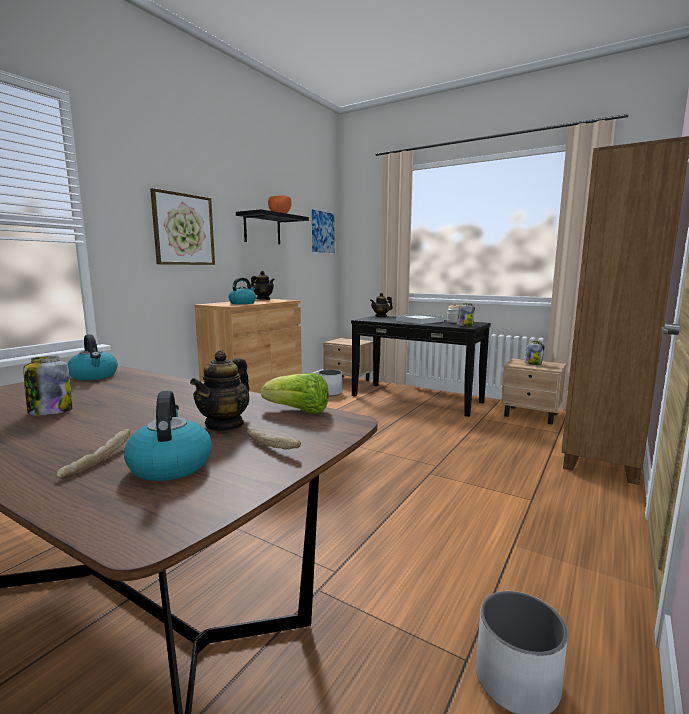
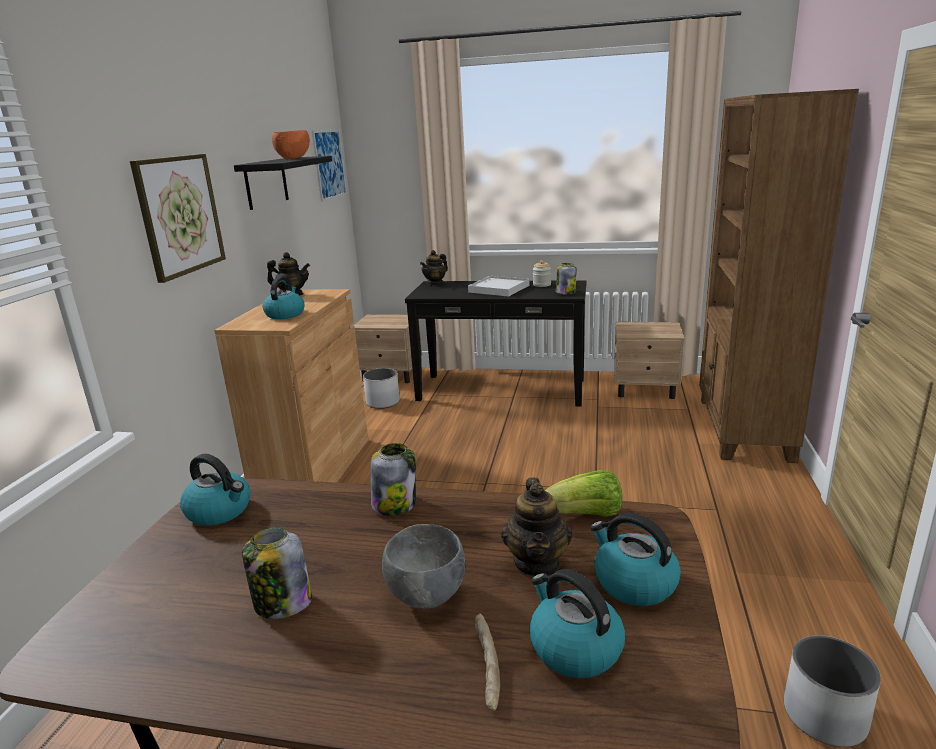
camera: 20 degrees left, 10 degrees up
bread [247,428,301,450] -> kettle [590,512,681,606]
jar [525,341,545,365] -> jar moved to [371,443,416,516]
none -> grey bowl [382,524,465,609]

